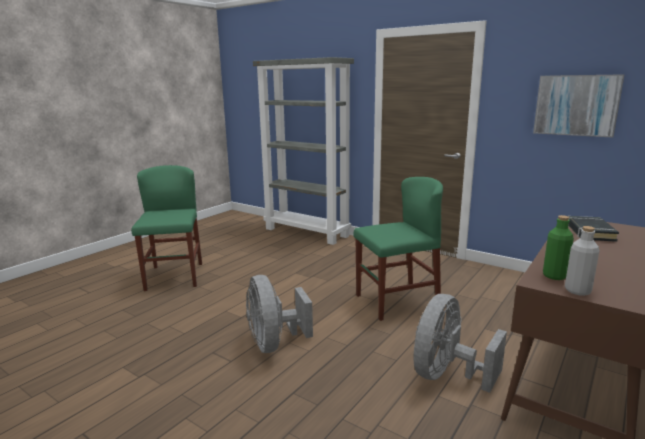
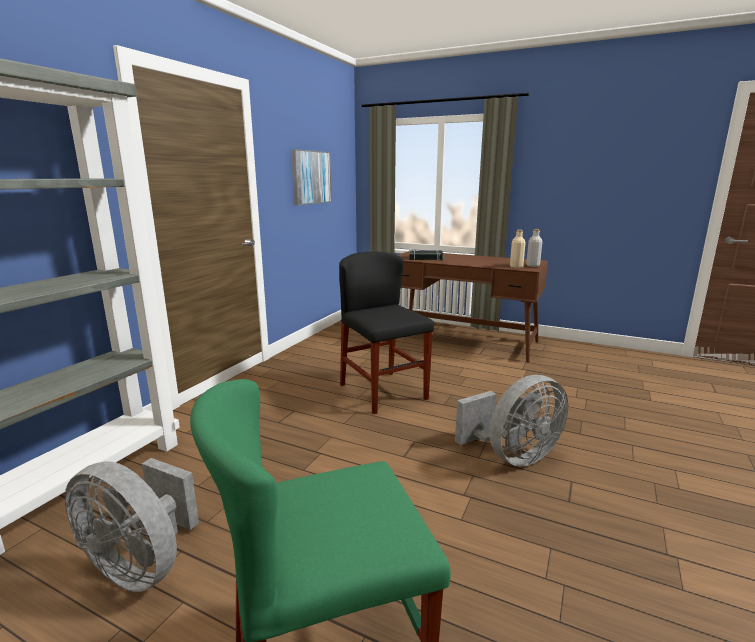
camera: 100 degrees left, 0 degrees up
green chair [353,177,443,321] -> black chair [339,252,434,414]
grey fan [414,294,507,393] -> grey fan moved to [65,458,199,592]
green bottle [543,215,574,280] -> beige bottle [510,230,526,268]

